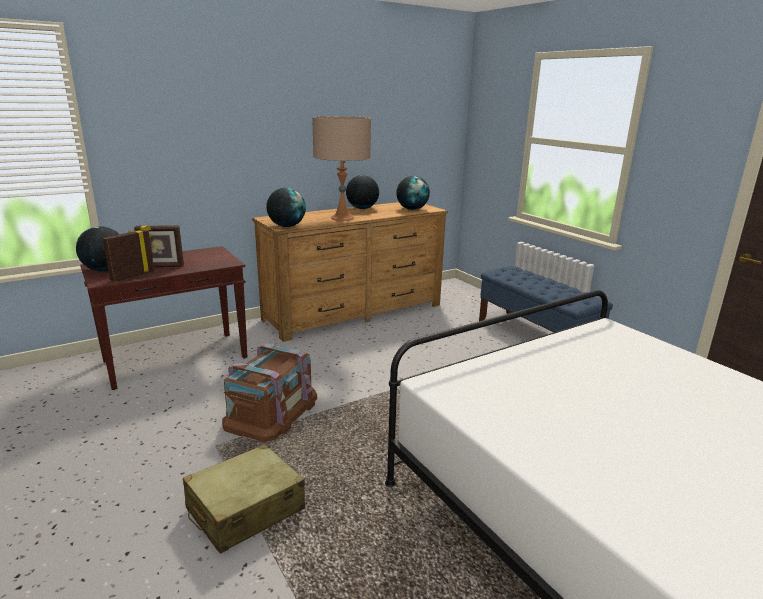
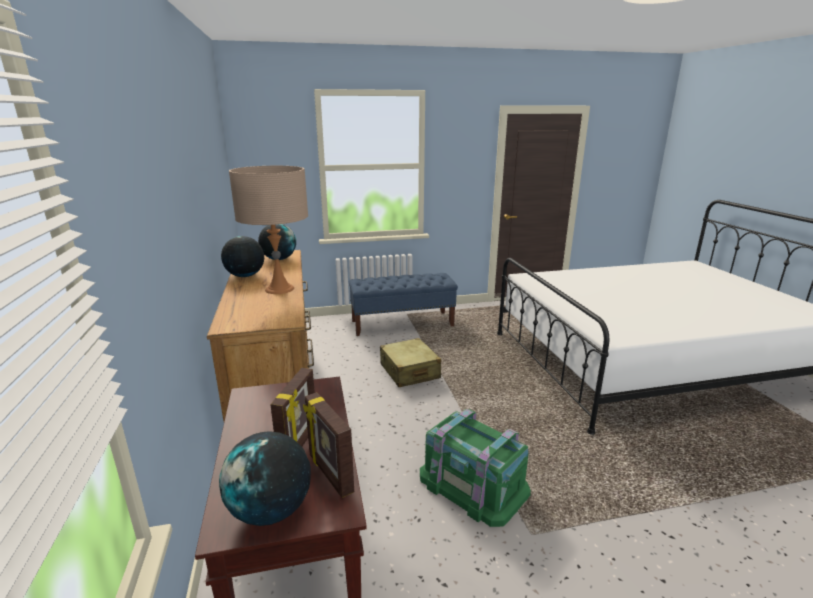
camera: 70 degrees left, 0 degrees up
beige suitcase [183,444,305,554] -> beige suitcase moved to [380,338,441,387]
brown storage box [222,343,317,442] -> green storage box [420,409,531,527]
globe [266,188,306,227] -> none

